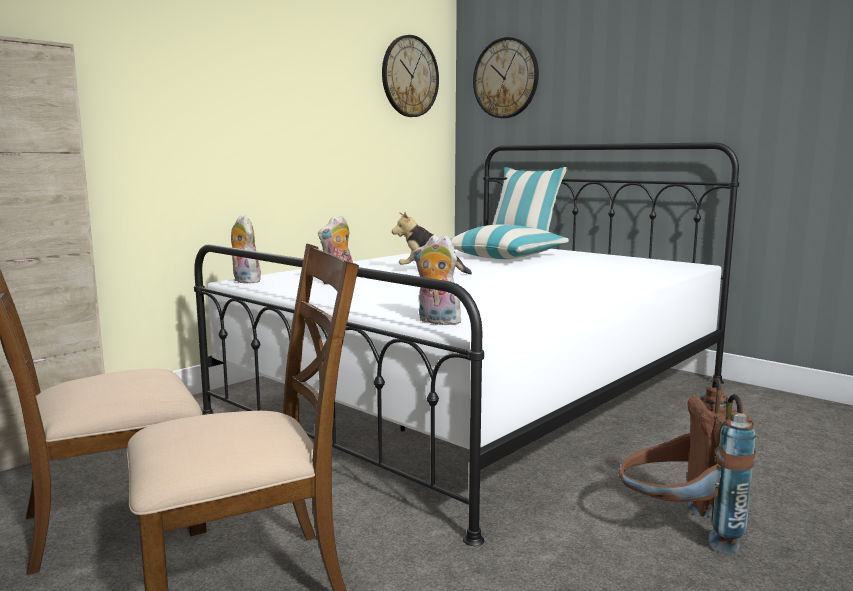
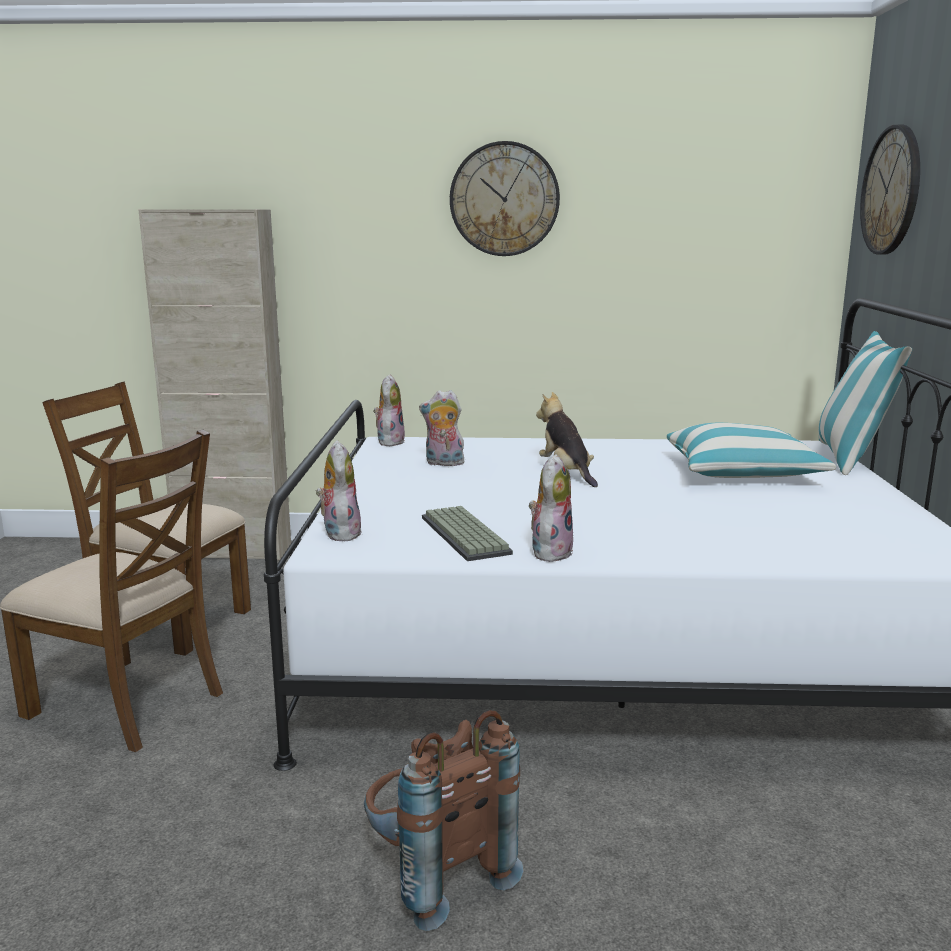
camera: 50 degrees right, 5 degrees up
wall clock [382,35,439,117] -> wall clock moved to [450,141,560,256]
none -> keyboard [422,506,513,561]
none -> plush toy [529,454,573,562]

